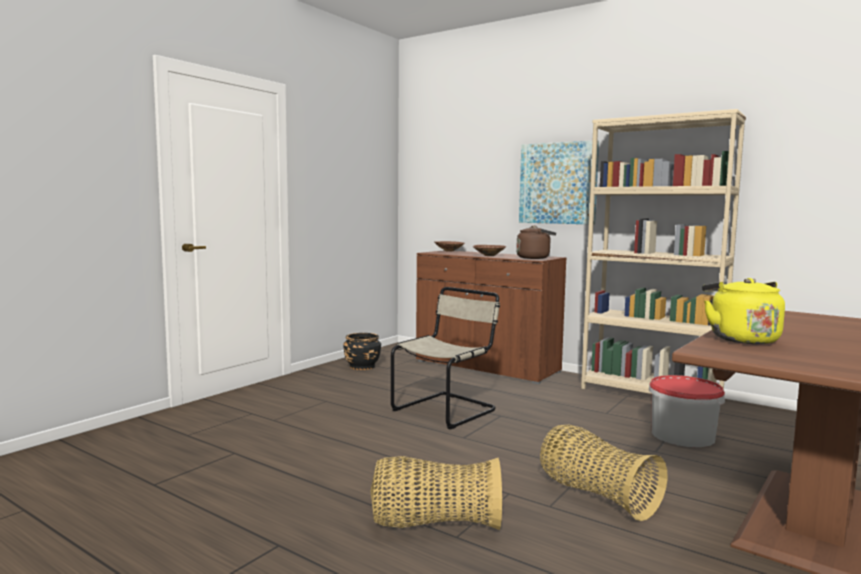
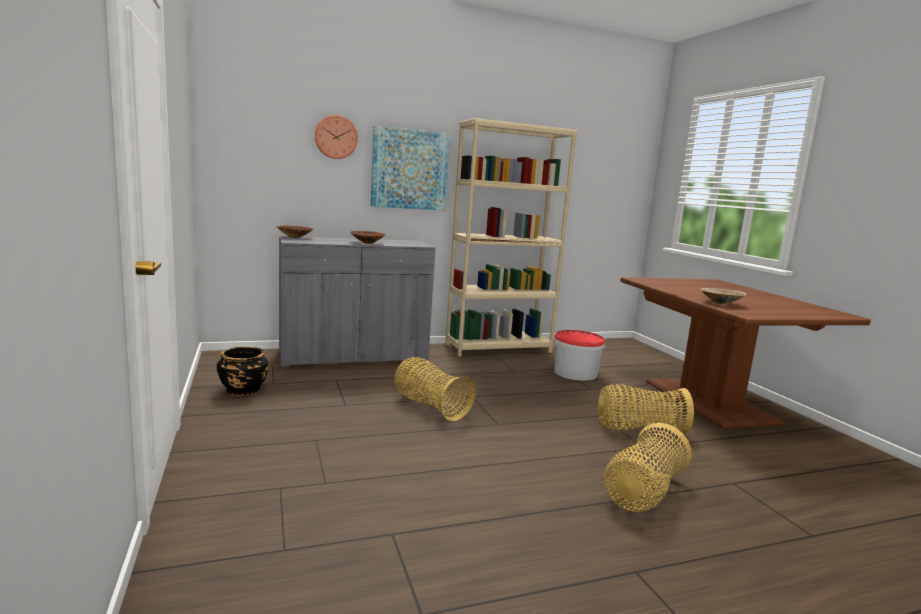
camera: 55 degrees left, 5 degrees up
beige chair [391,287,500,429] -> basket [394,357,475,421]
brown cabinet [416,250,567,384] -> grey cabinet [279,236,435,367]
brown kettle [516,226,556,259] -> none
yellow kettle [702,278,785,344] -> beige bowl [700,288,747,305]
none -> wall clock [315,115,358,159]

